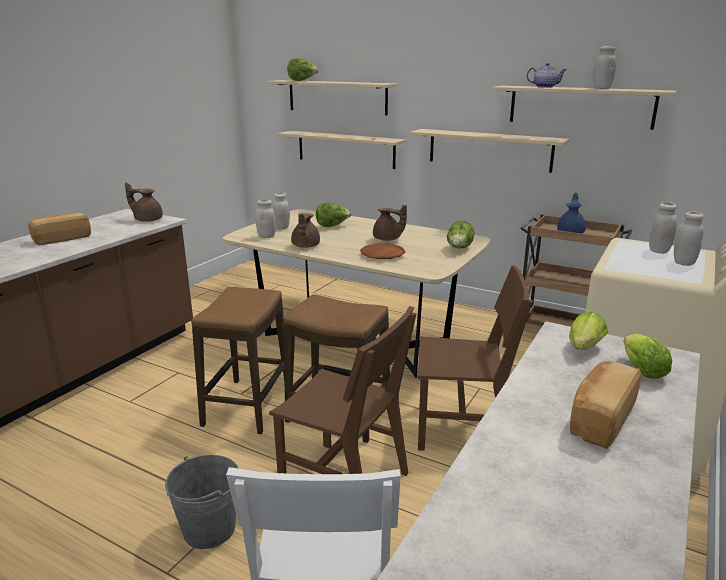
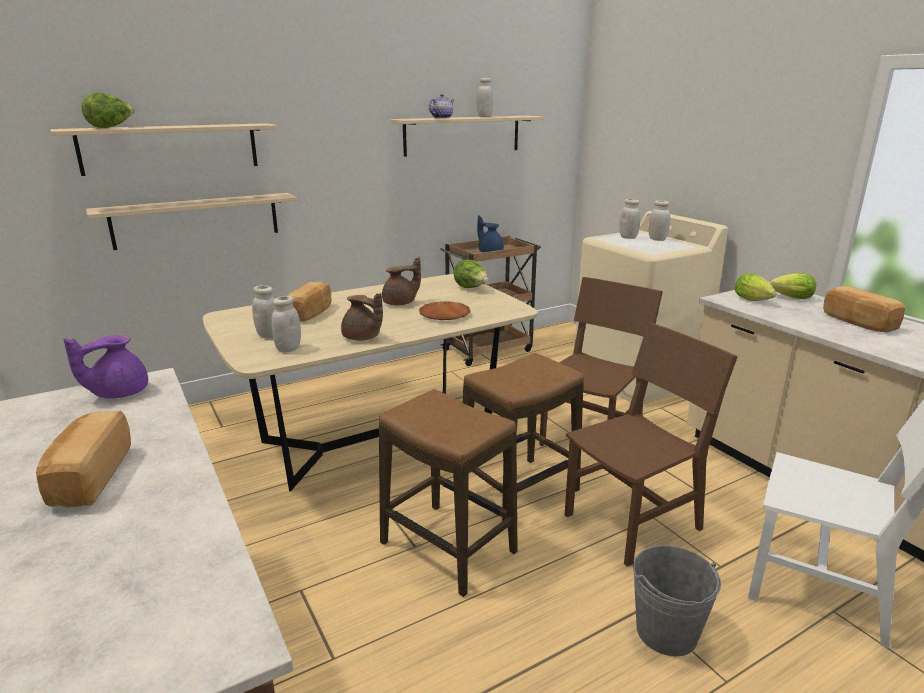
camera: 60 degrees left, 0 degrees up
brown teapot [125,182,163,222] -> purple teapot [64,335,148,399]
lettuce [316,202,351,227] -> bread [286,282,331,321]
beige shelf [410,129,570,173] -> none

